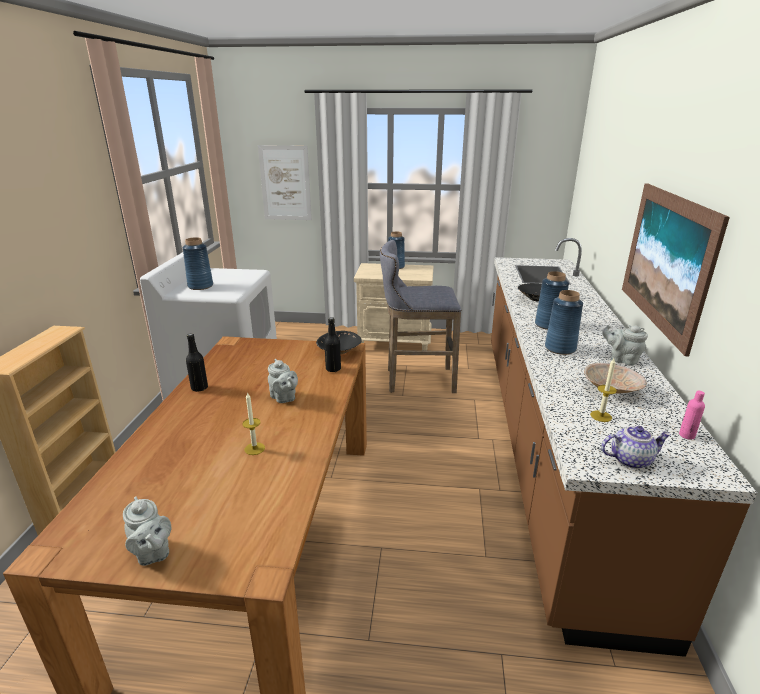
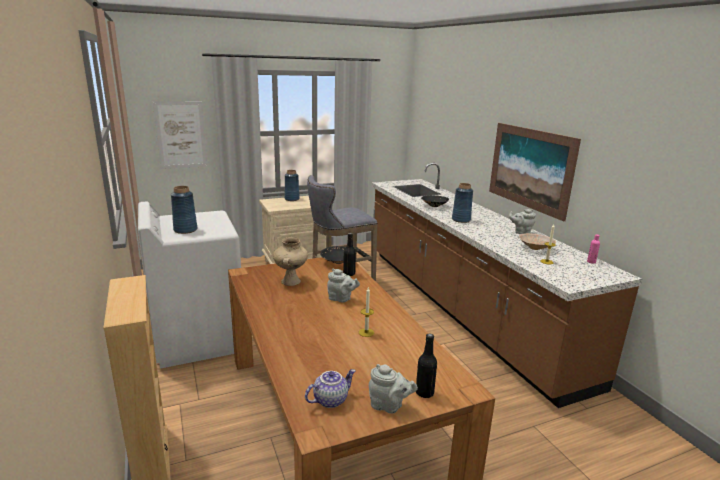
camera: 30 degrees left, 5 degrees down
black bottle [186,333,208,392] -> black bottle moved to [416,333,437,398]
blue vase [545,290,583,355] -> none
teapot [601,426,671,469] -> teapot moved to [305,369,356,408]
none -> beige vase [273,237,308,286]

